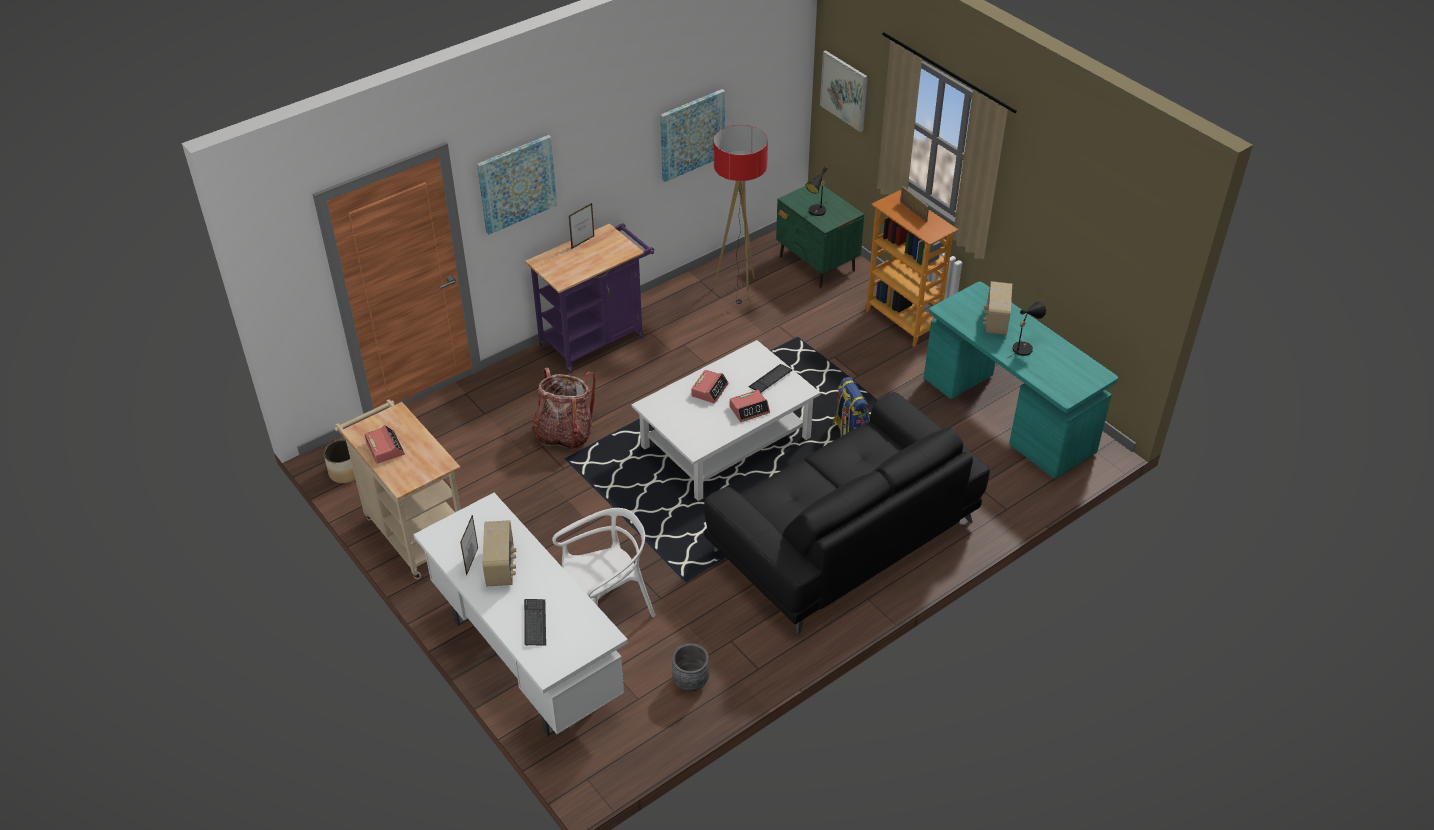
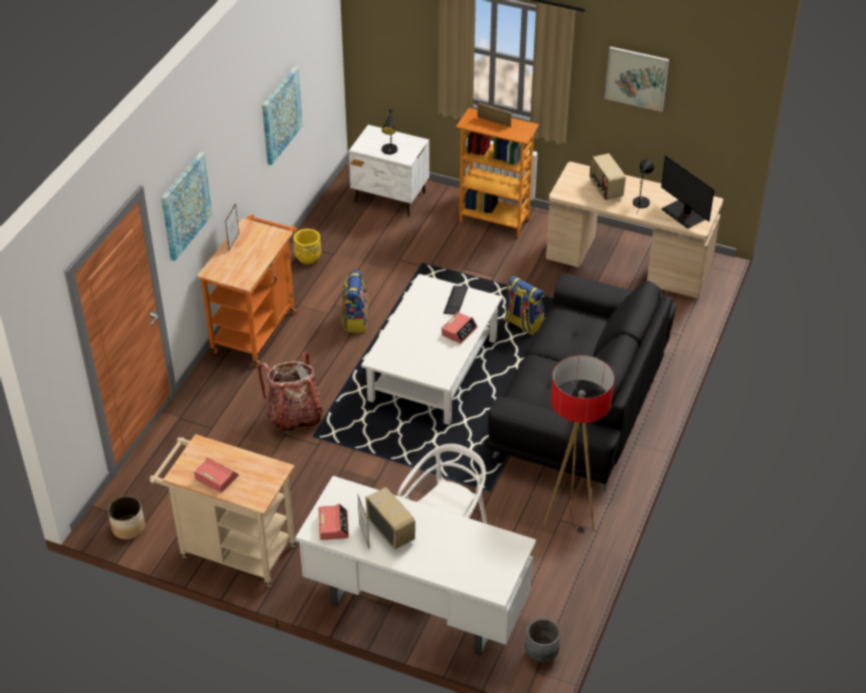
camera: 30 degrees left, 0 degrees up
keyboard [524,599,546,646] -> none
purple cart [525,223,654,374] -> orange cart [197,214,297,366]
grey planter [672,643,709,692] -> grey planter moved to [525,618,561,663]
alarm clock [691,370,729,404] -> alarm clock moved to [319,504,349,540]
floor lamp [713,125,768,306] -> floor lamp moved to [544,355,614,534]
green nightstand [776,185,864,288] -> white nightstand [349,125,429,217]
picture [820,50,868,132] -> picture moved to [605,46,669,112]
turquoise desk [924,281,1118,479] -> beige desk [546,162,723,298]
none -> yellow planter [293,229,321,264]
none -> backpack [341,270,369,333]
none -> monitor [661,156,714,229]

